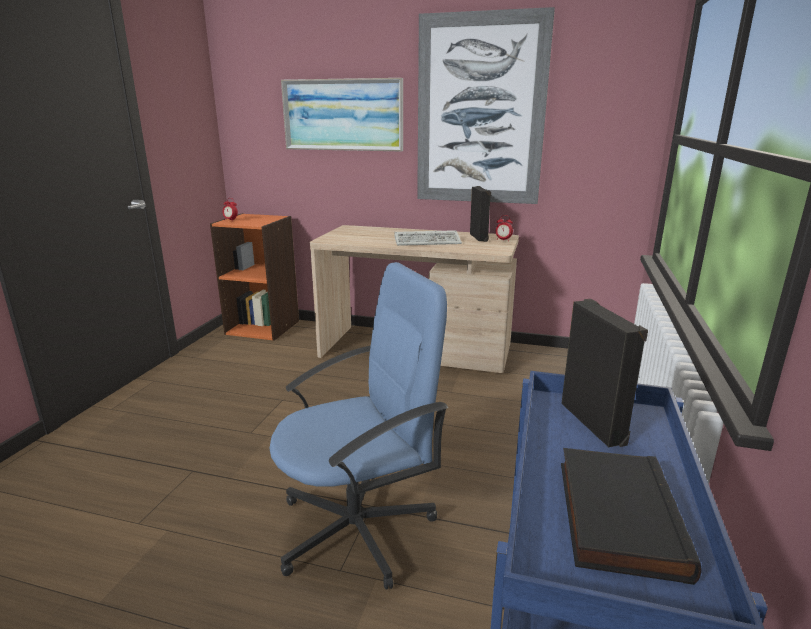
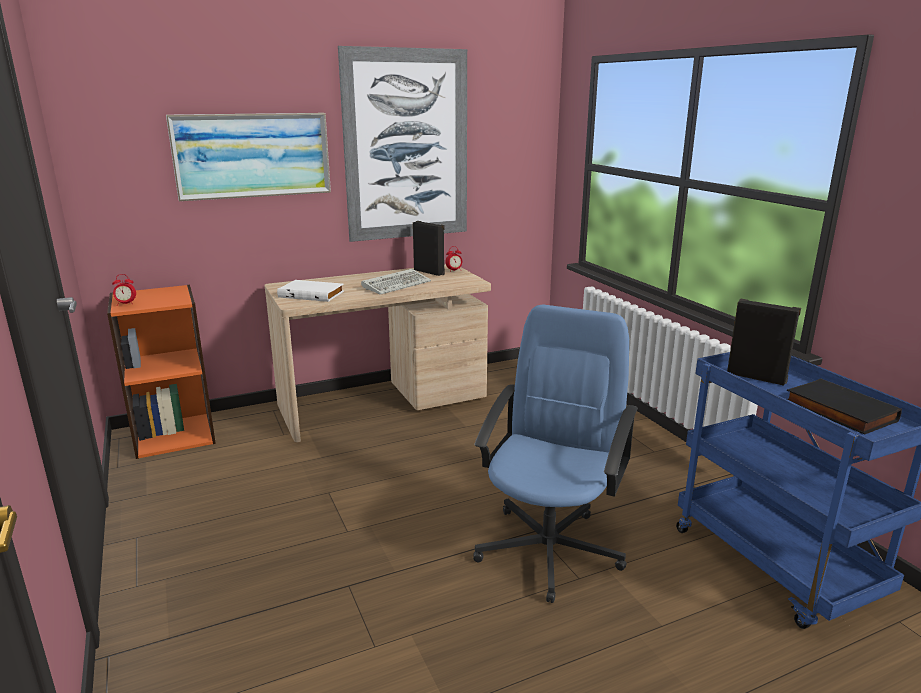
camera: 40 degrees left, 0 degrees up
none -> white book [277,280,344,302]

